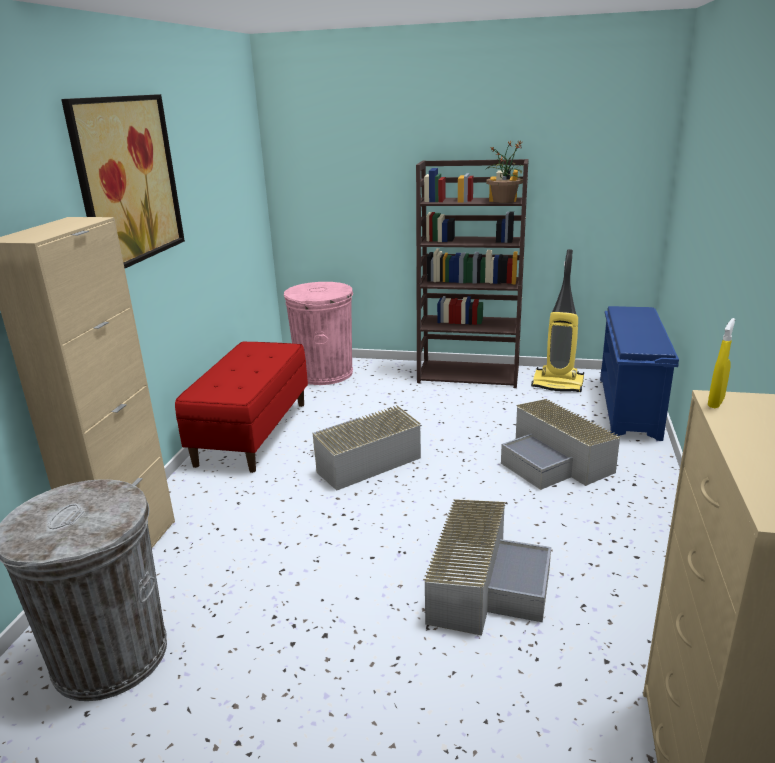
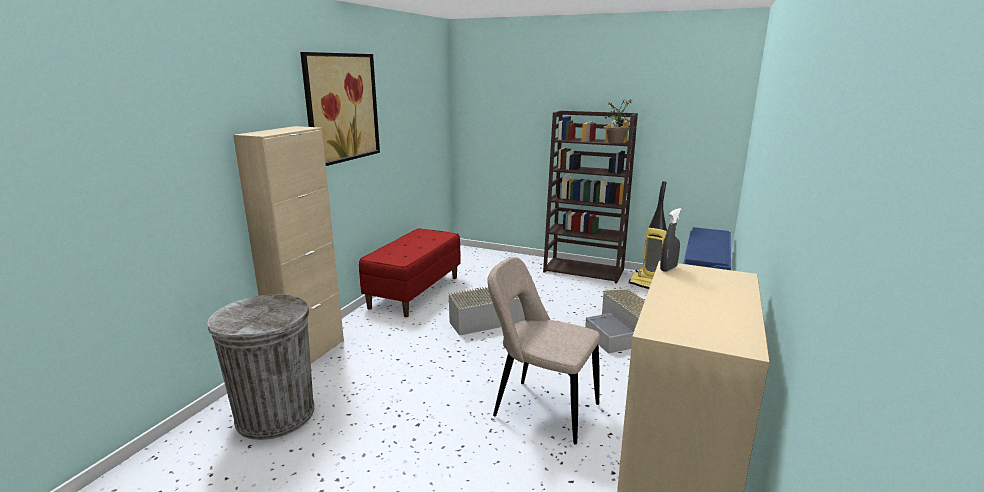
camera: 10 degrees right, 5 degrees down
pink trash can [284,282,353,385] -> none
grey storage box [423,499,551,636] -> beige chair [487,257,600,445]
yellow spray bottle [708,318,735,408] -> grey spray bottle [660,208,682,272]

